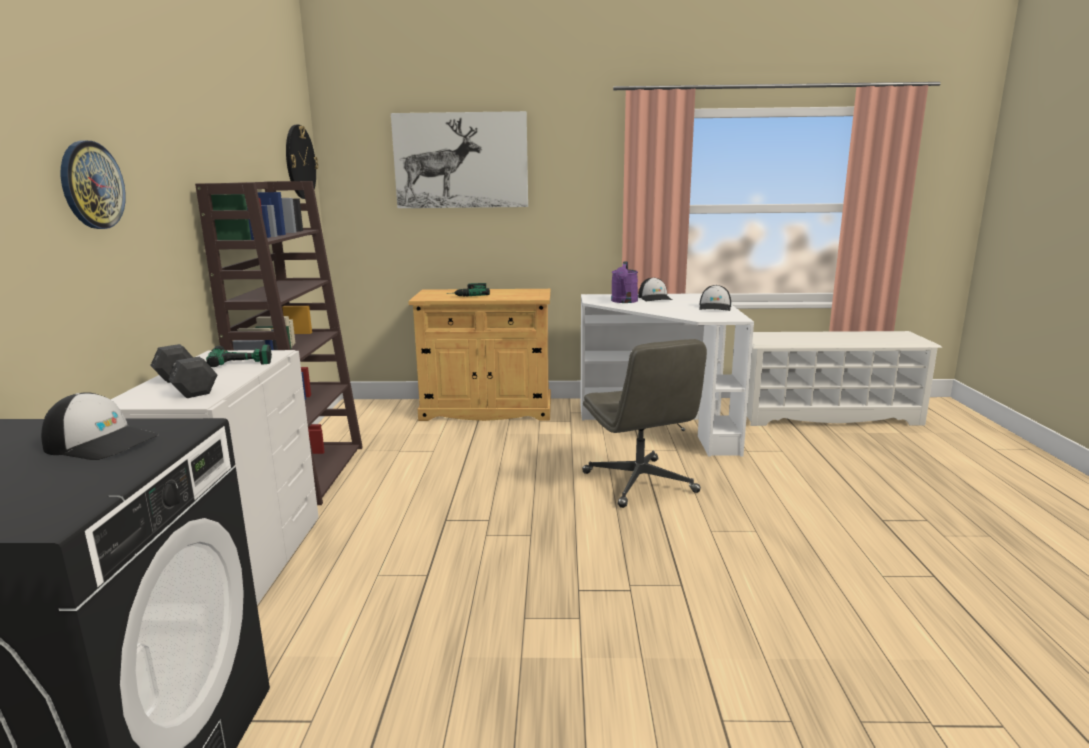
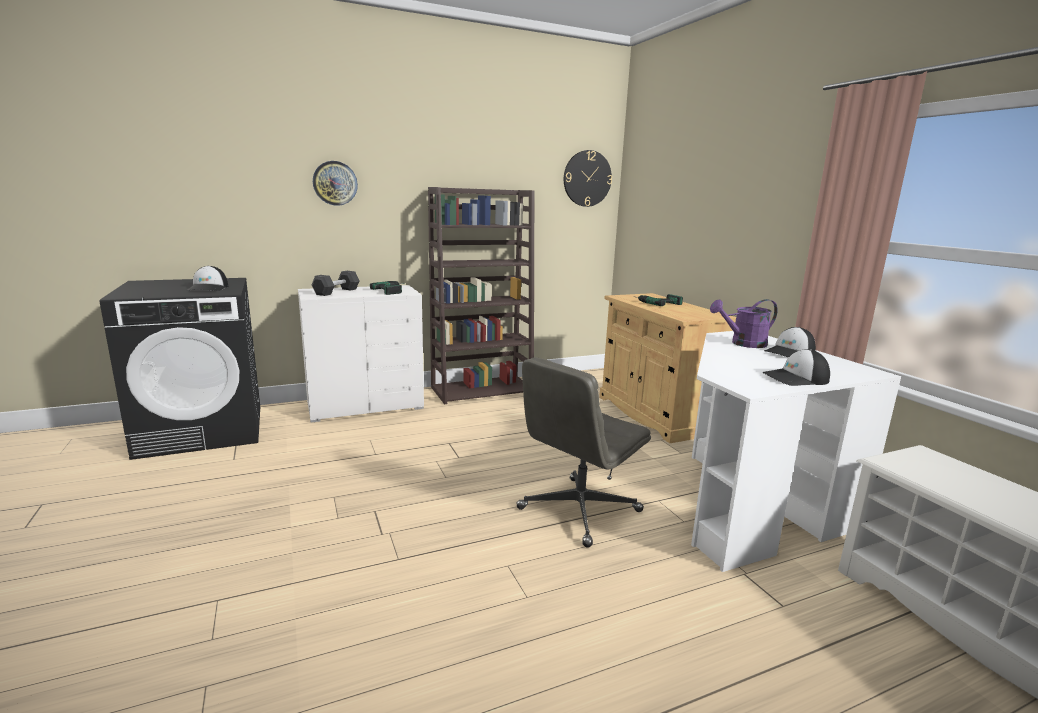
camera: 65 degrees right, 0 degrees up
picture [391,111,528,208] -> none

